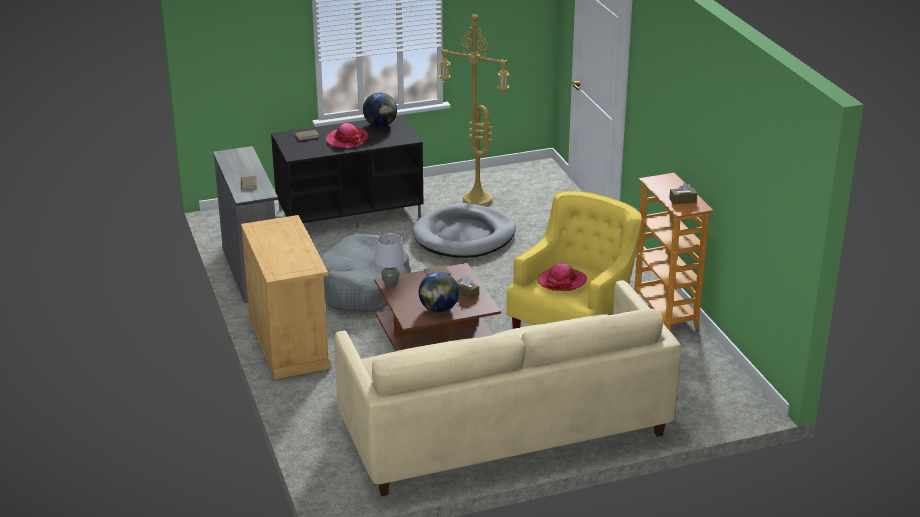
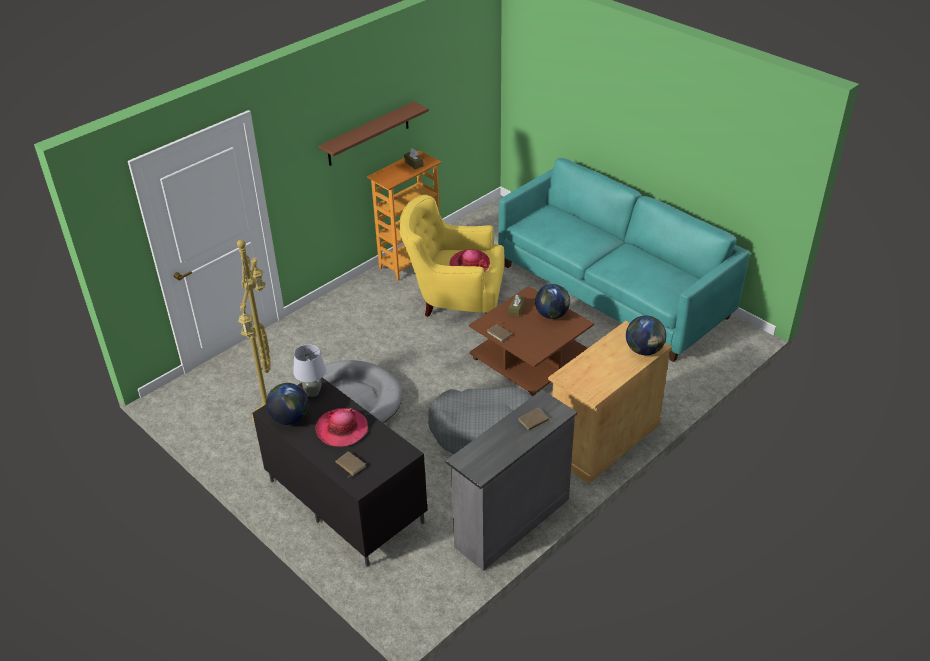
camera: 115 degrees left, 10 degrees up
beige sofa [335,280,681,496] -> turquoise sofa [498,158,749,362]
grey table lamp [374,233,406,288] -> grey table lamp moved to [293,344,326,397]
none -> brown shelf [319,102,429,166]
none -> globe [626,316,666,355]

